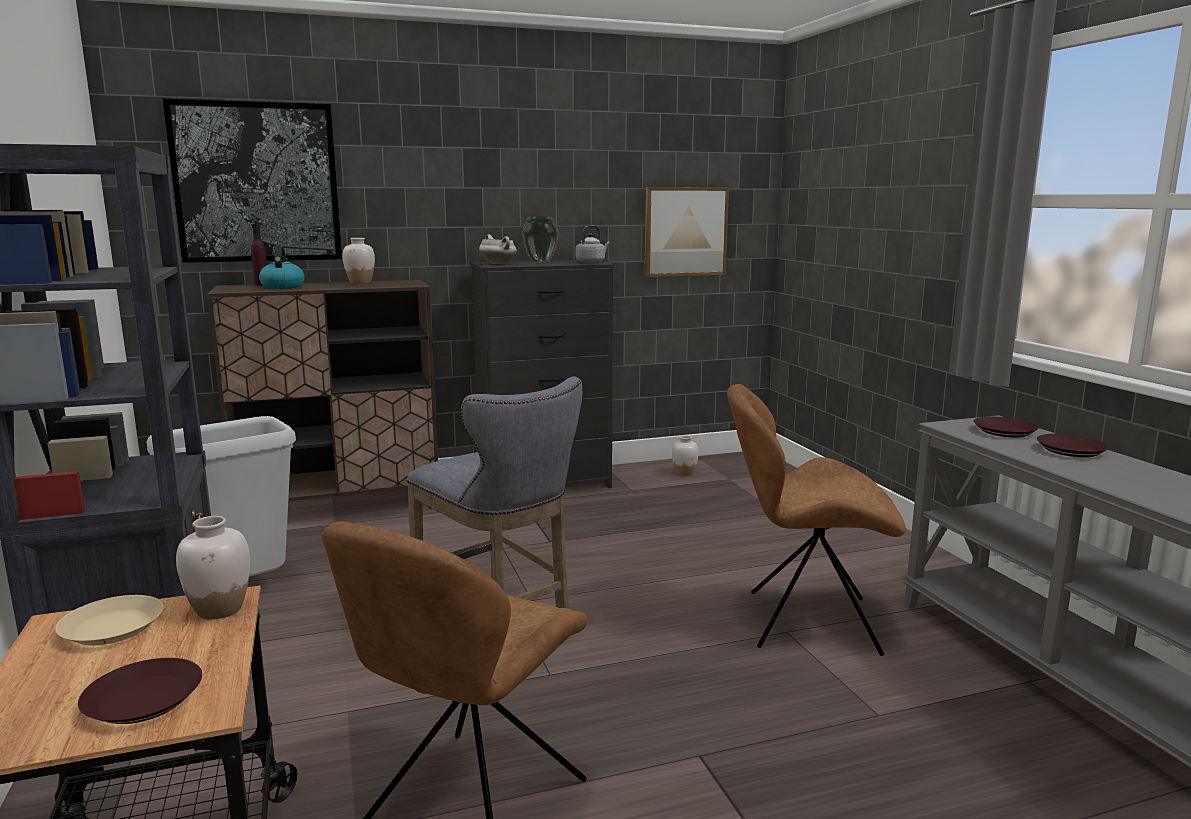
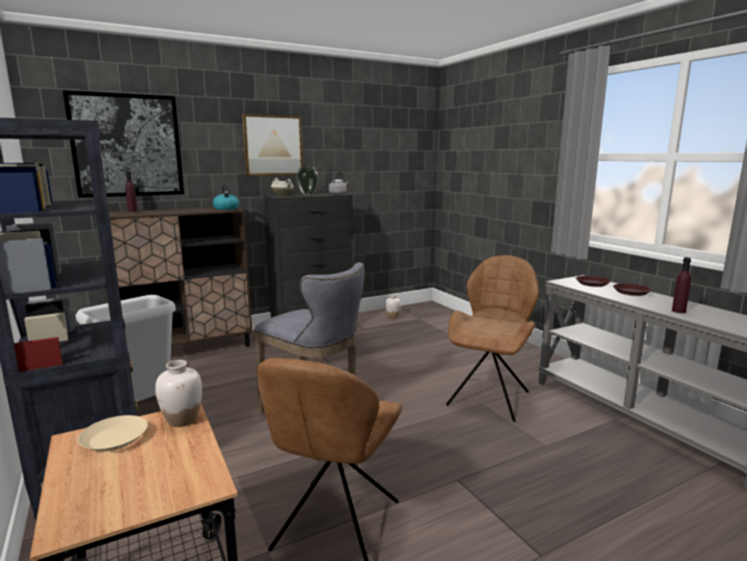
camera: 10 degrees left, 0 degrees up
brown plate [78,658,202,724] -> none
kettle [259,246,305,289] -> kettle moved to [213,184,239,210]
white vase [342,238,375,284] -> none
picture [645,187,729,277] -> picture moved to [242,114,303,176]
brown chair [727,384,906,656] -> brown chair turned 120 degrees clockwise [446,255,539,422]
none -> purple bottle [672,257,691,313]

